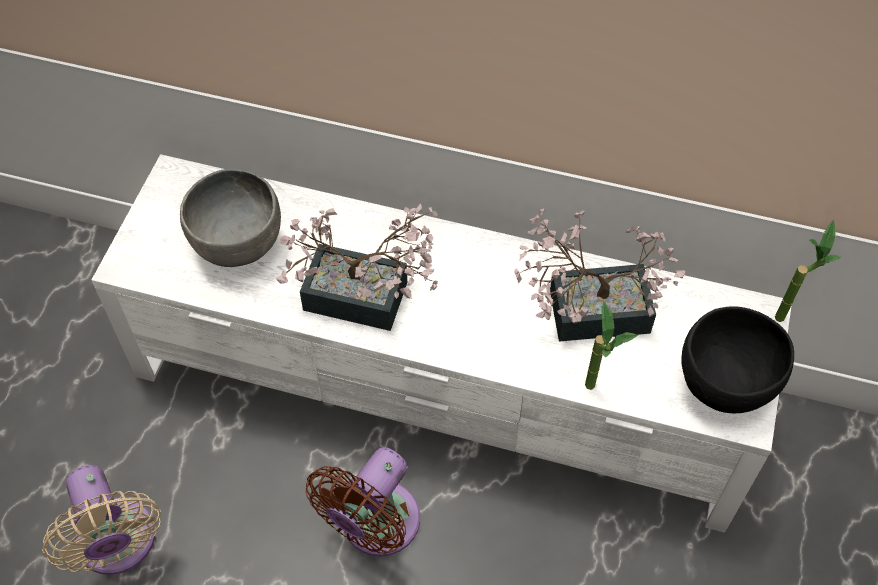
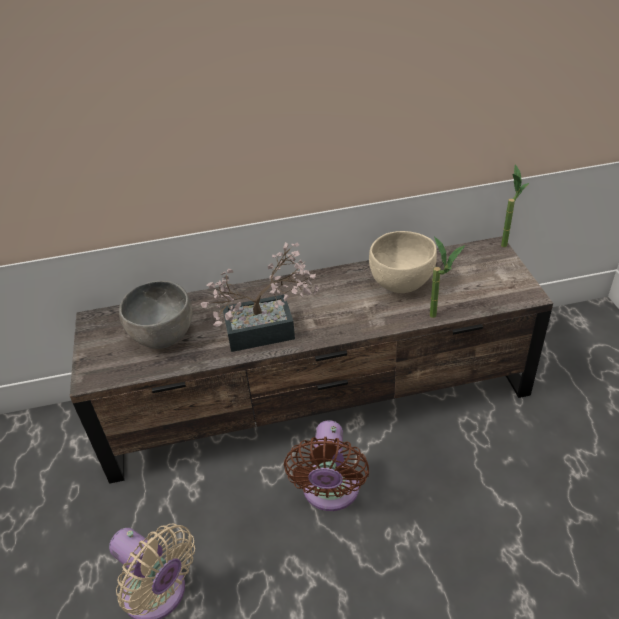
camera: 25 degrees left, 15 degrees down
white tv stand [91,154,792,533] -> brown tv stand [70,236,553,484]
potted plant [514,209,686,342] -> beige bowl [369,231,437,293]
black bowl [682,306,794,413] -> none

